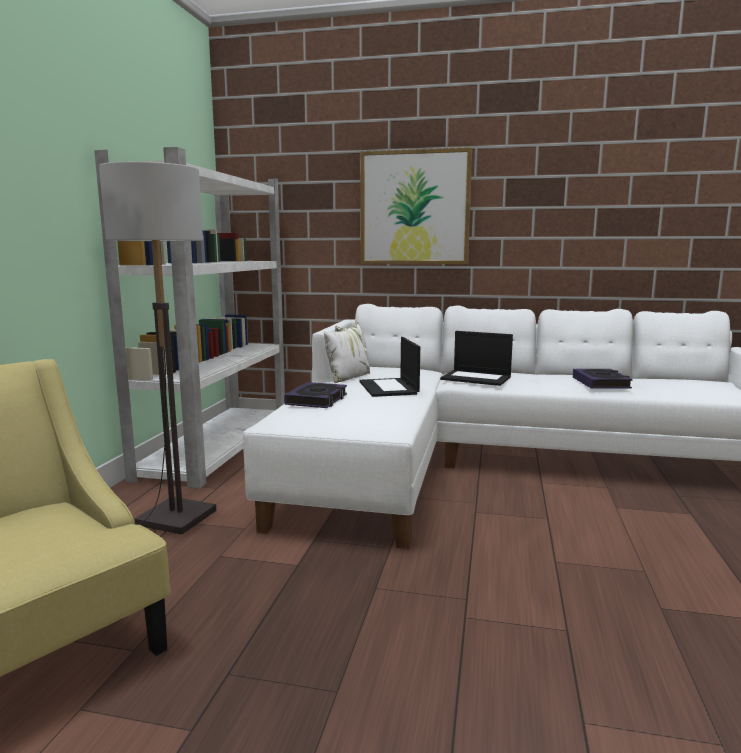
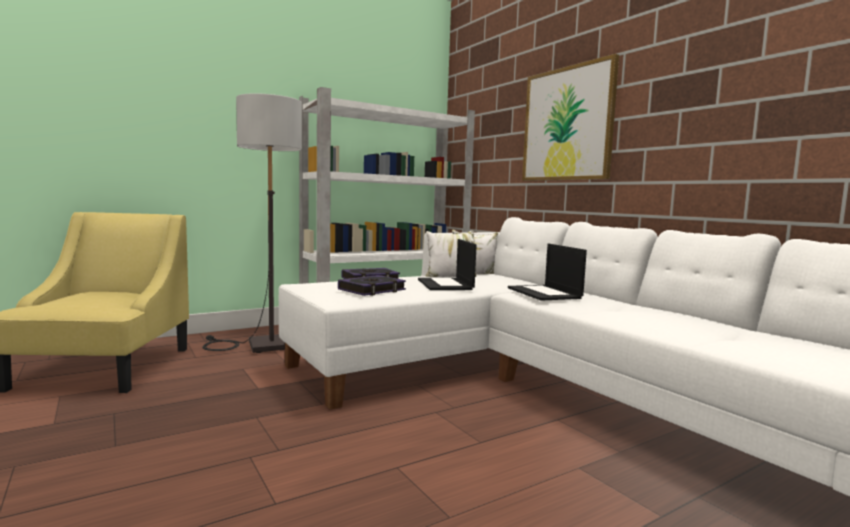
camera: 45 degrees right, 5 degrees down
laptop [359,337,420,397] -> laptop turned 45 degrees counterclockwise [418,239,477,290]
book [573,369,633,389] -> book moved to [338,275,406,296]

